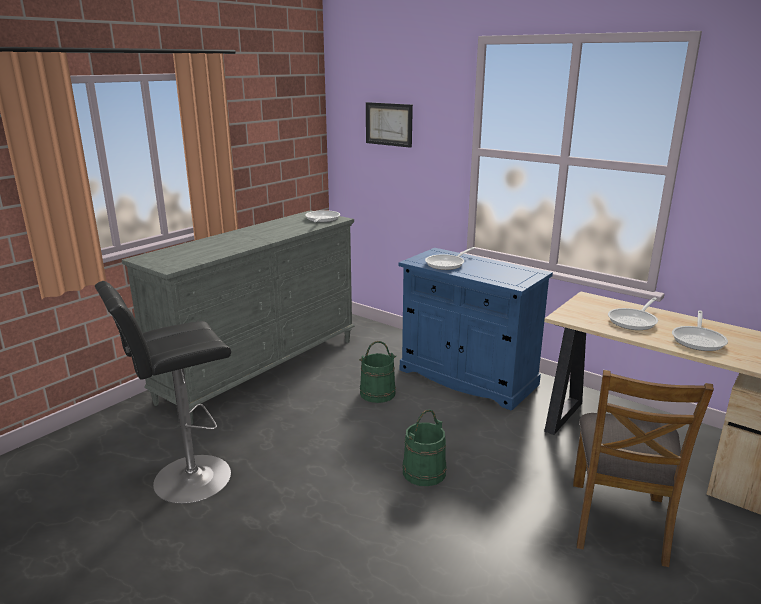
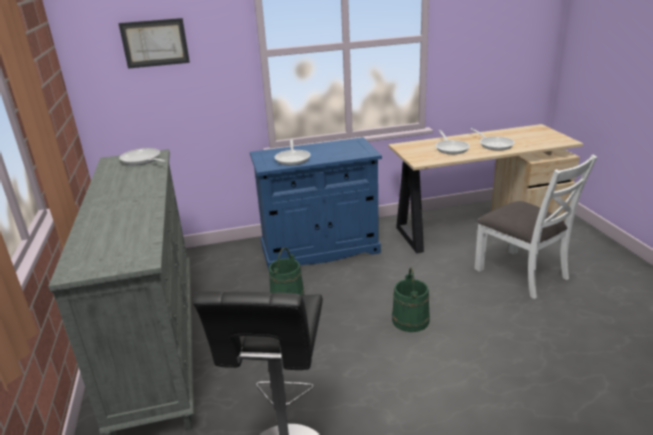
camera: 50 degrees left, 5 degrees up
brown chair [573,370,714,567] -> white chair [474,155,597,299]

